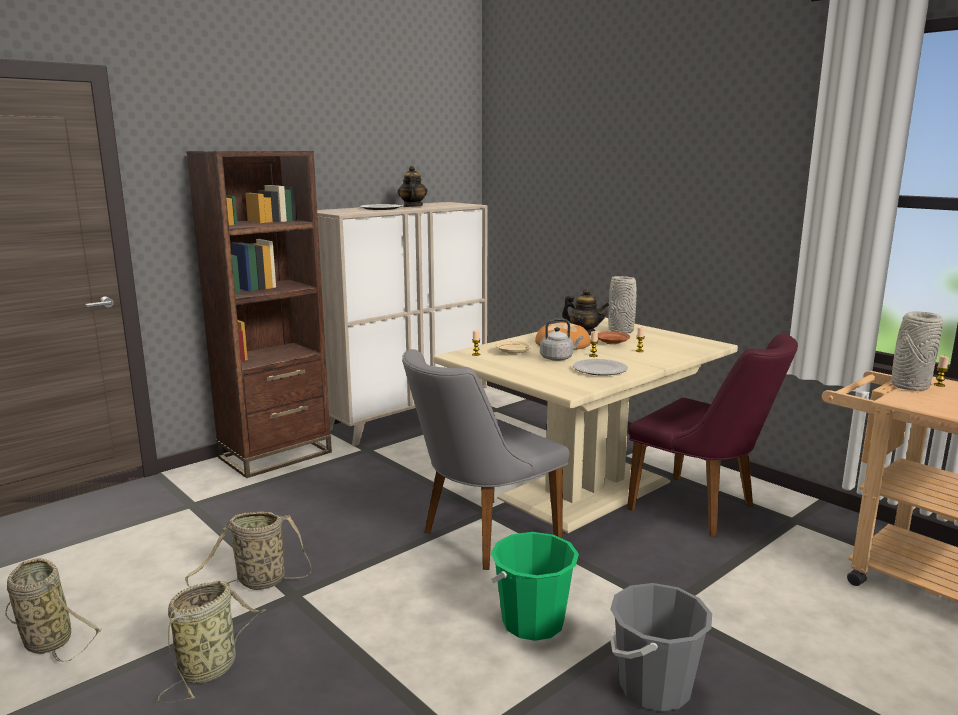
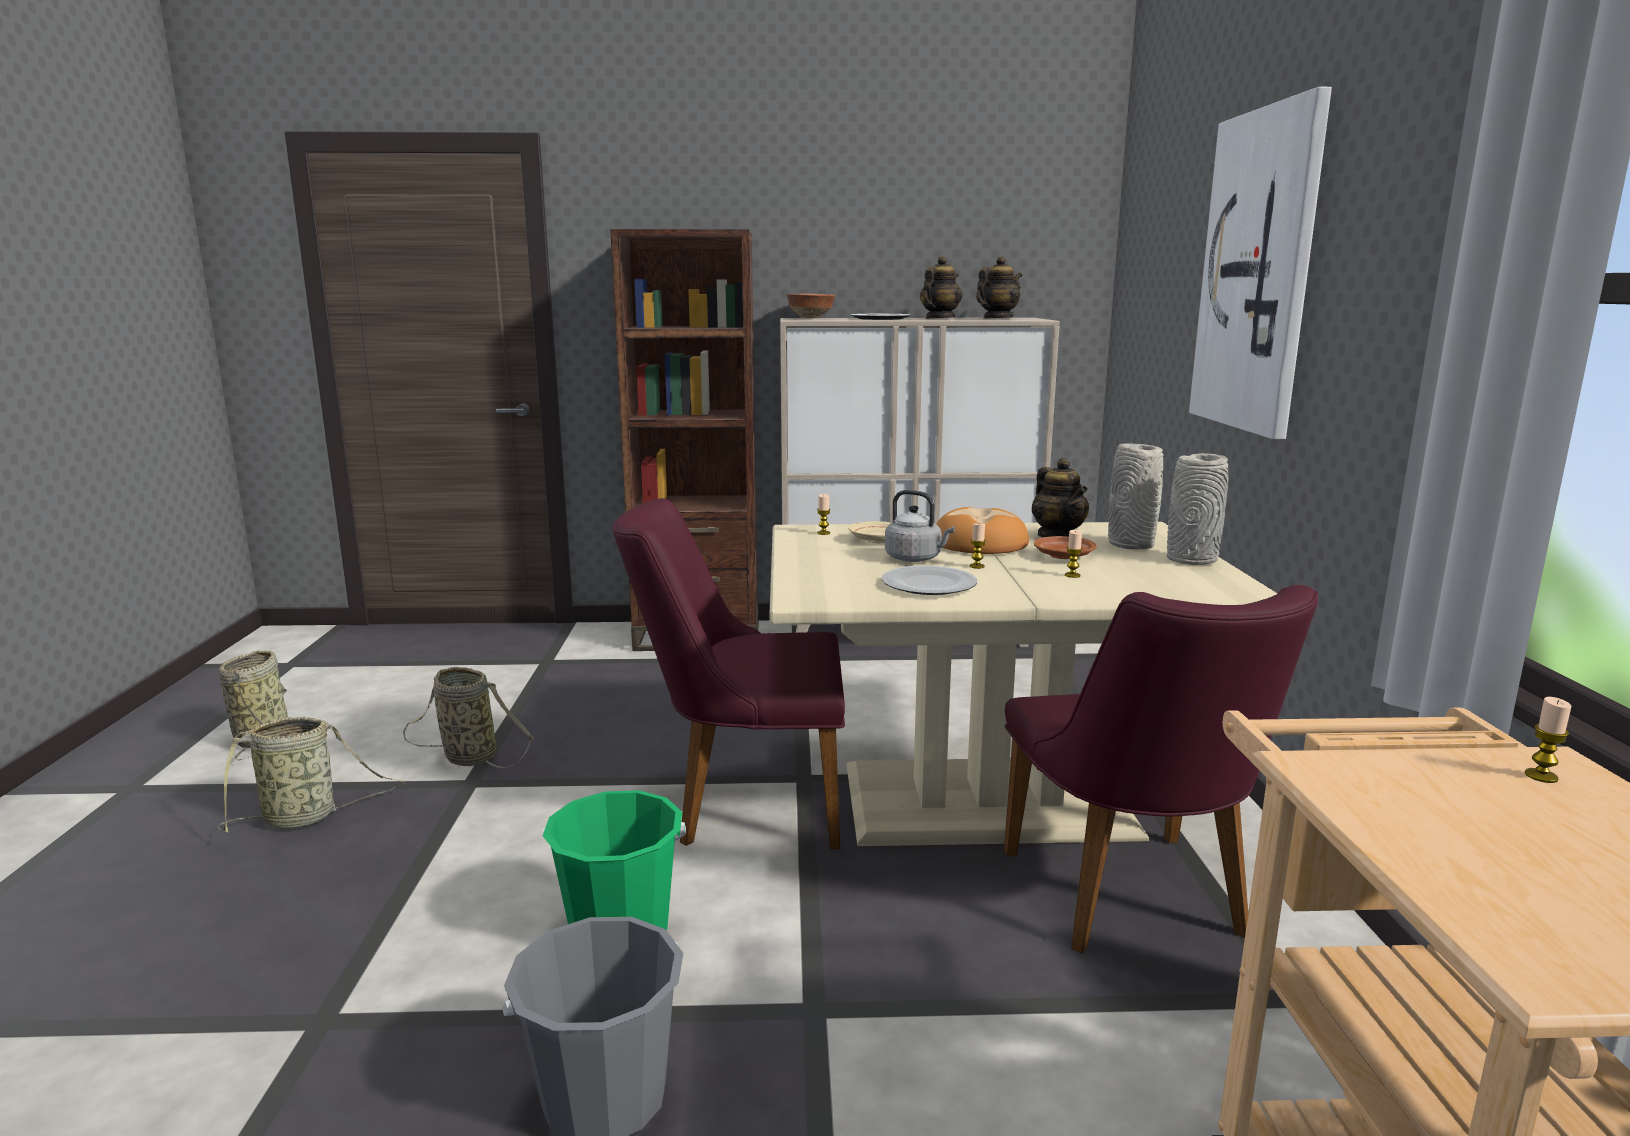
camera: 40 degrees right, 0 degrees up
grey chair [402,349,569,570] -> purple chair [613,498,845,849]
grey vase [891,311,943,391] -> grey vase moved to [1167,453,1229,565]
none -> bowl [787,294,836,318]
none -> teapot [976,256,1022,318]
none -> picture [1189,87,1332,439]

